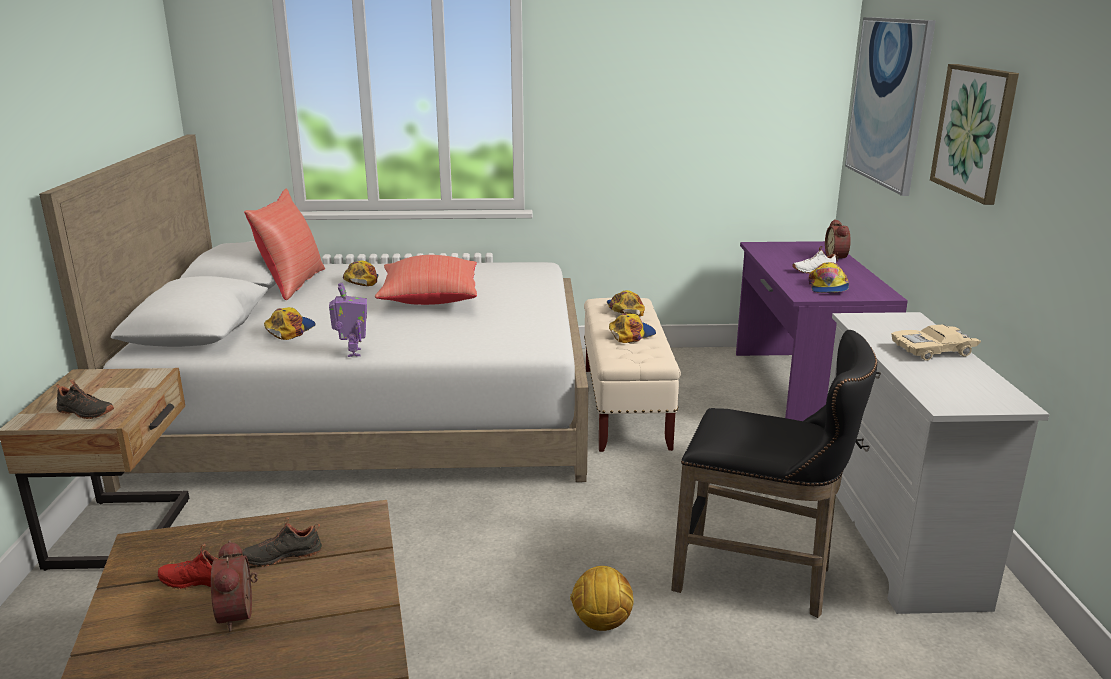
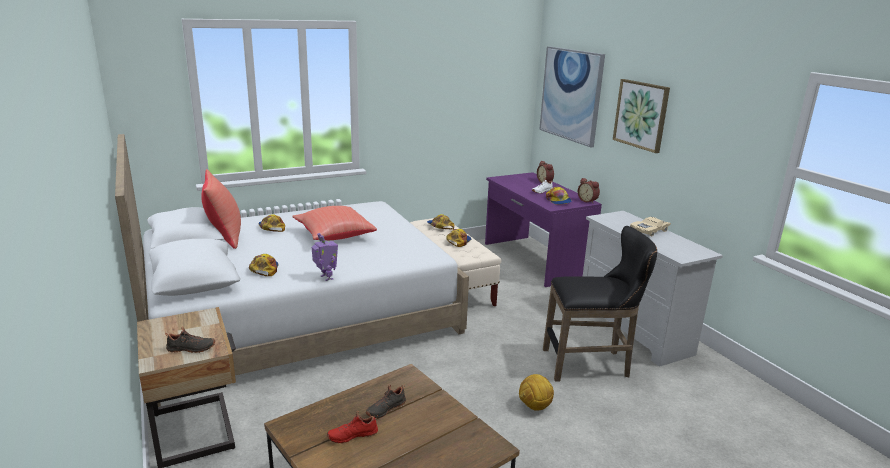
camera: 25 degrees left, 0 degrees up
alarm clock [211,540,258,631] -> alarm clock moved to [578,178,600,203]

